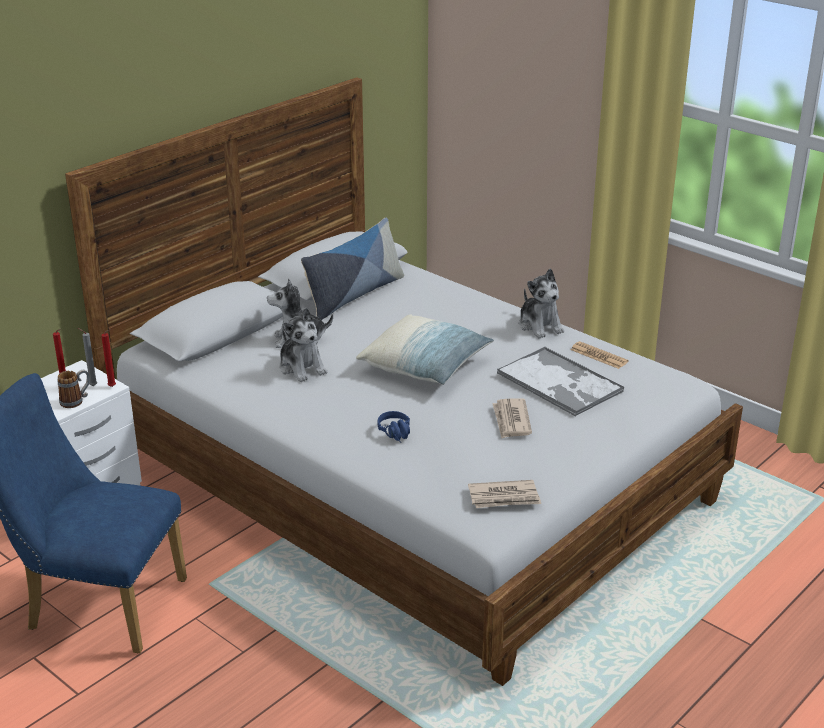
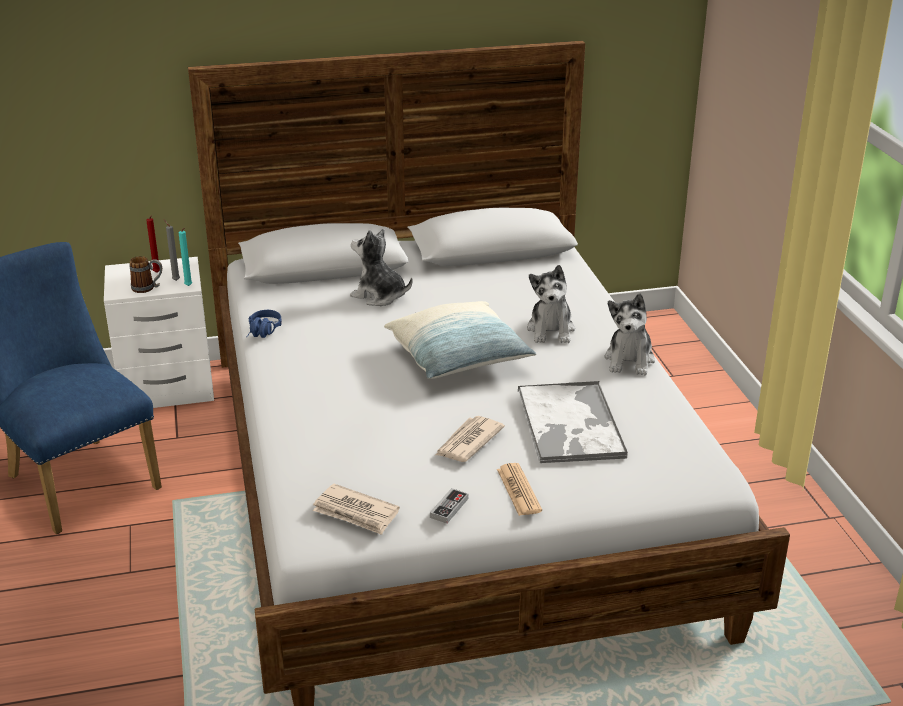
camera: 35 degrees right, 0 degrees up
red candle [101,329,116,387] -> turquoise candle [178,228,192,286]
plush toy [279,308,327,382] -> plush toy moved to [527,265,575,343]
pillow [301,218,404,320] -> none
blue headphones [377,411,410,443] -> blue headphones moved to [247,310,282,338]
newspaper [571,341,628,369] -> newspaper moved to [497,463,542,516]
none -> game controller [430,488,468,524]

